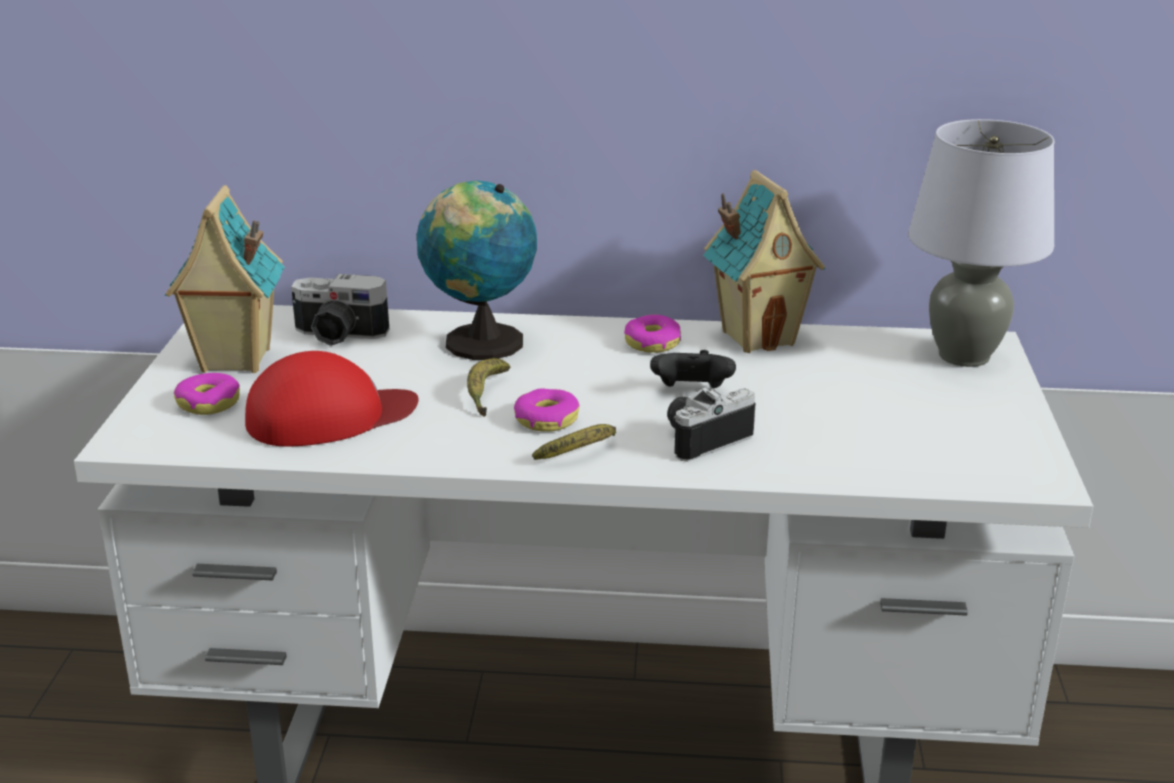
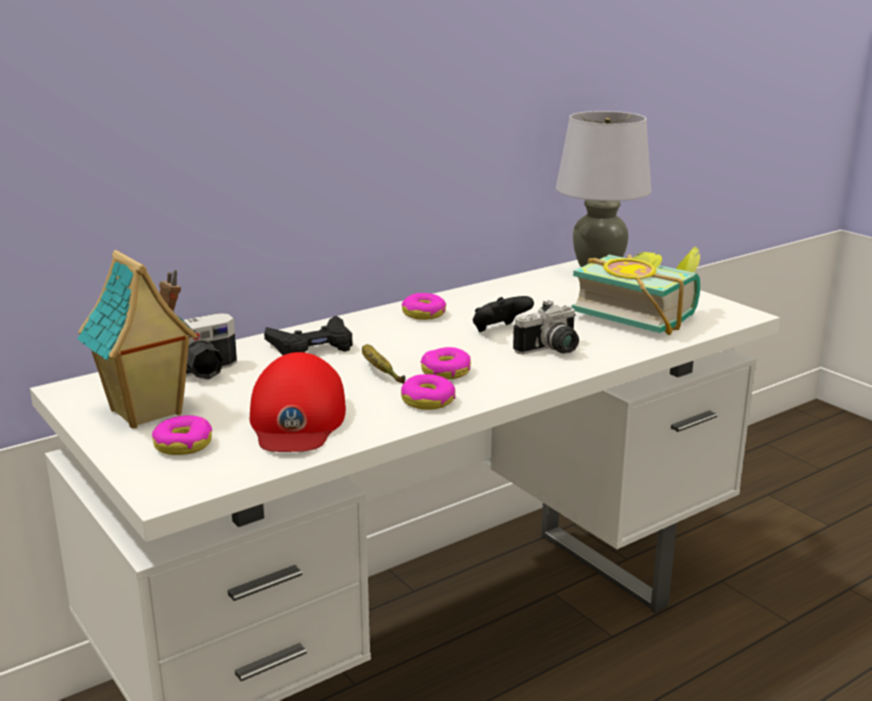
camera: 40 degrees left, 5 degrees down
red cap [245,351,419,446] -> red cap turned 150 degrees clockwise [250,352,346,452]
globe [417,180,537,360] -> black game controller [264,316,353,355]
banana [532,424,616,460] -> none
camera [667,387,756,462] -> camera turned 135 degrees counterclockwise [513,300,579,355]
toy house [703,170,825,353] -> none
none -> donut [401,374,455,410]
none -> book [572,247,700,335]

